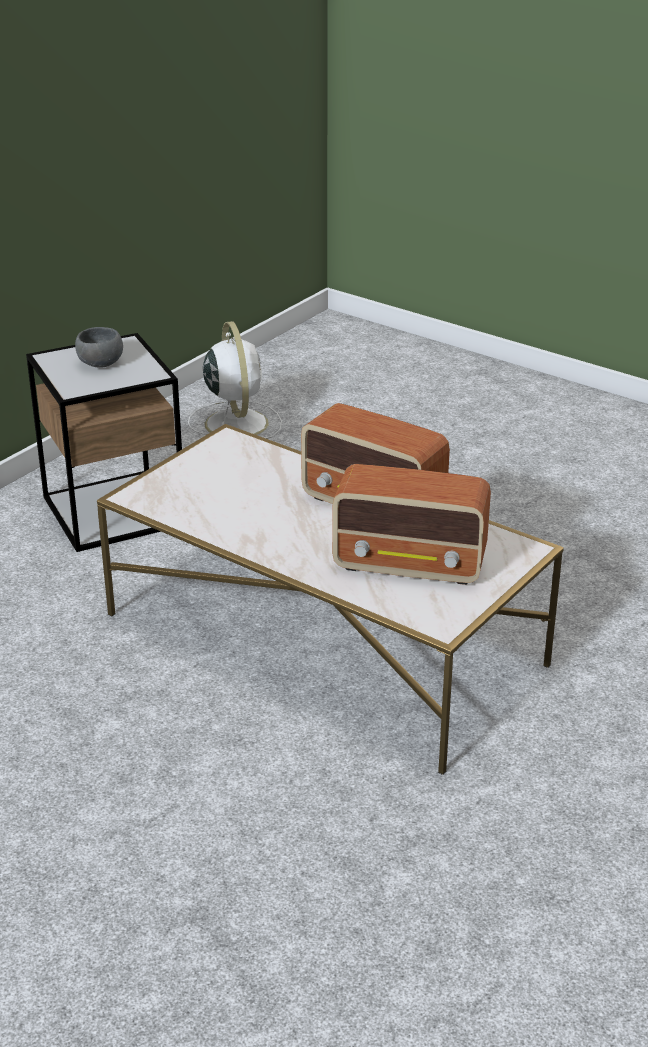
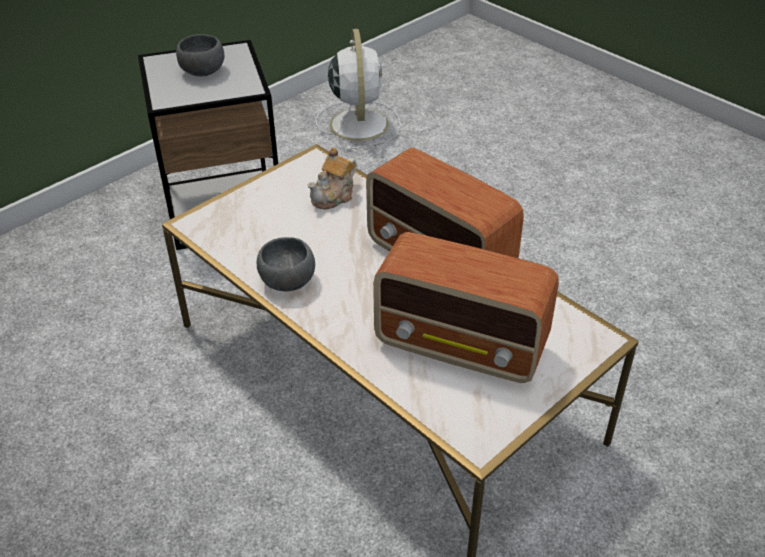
camera: 10 degrees right, 10 degrees up
none -> grey bowl [257,237,315,291]
none -> teapot [308,148,357,209]

